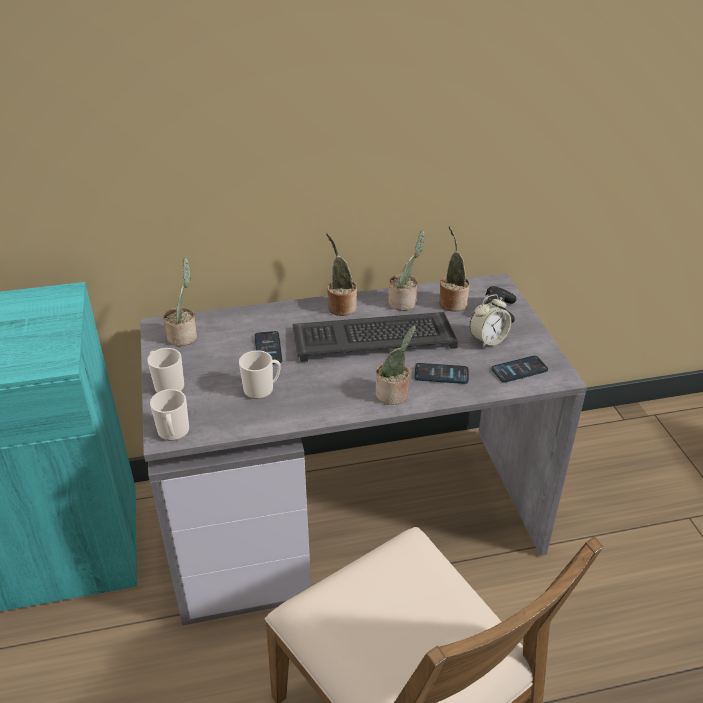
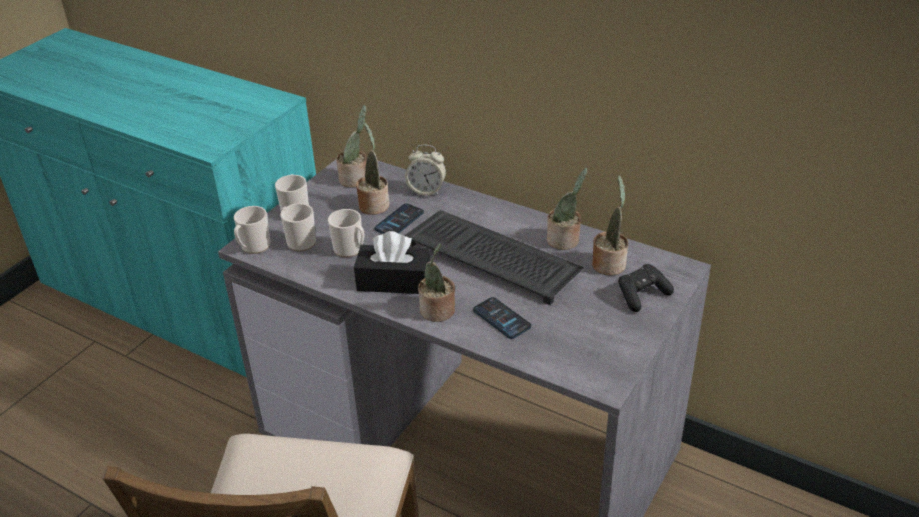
camera: 45 degrees right, 0 degrees up
potted plant [326,233,357,316] -> potted plant moved to [356,122,389,215]
alarm clock [469,294,511,348] -> alarm clock moved to [405,145,446,196]
phone [491,356,548,383] -> none
none -> mug [280,203,316,251]
none -> black tissue box [354,231,430,294]

